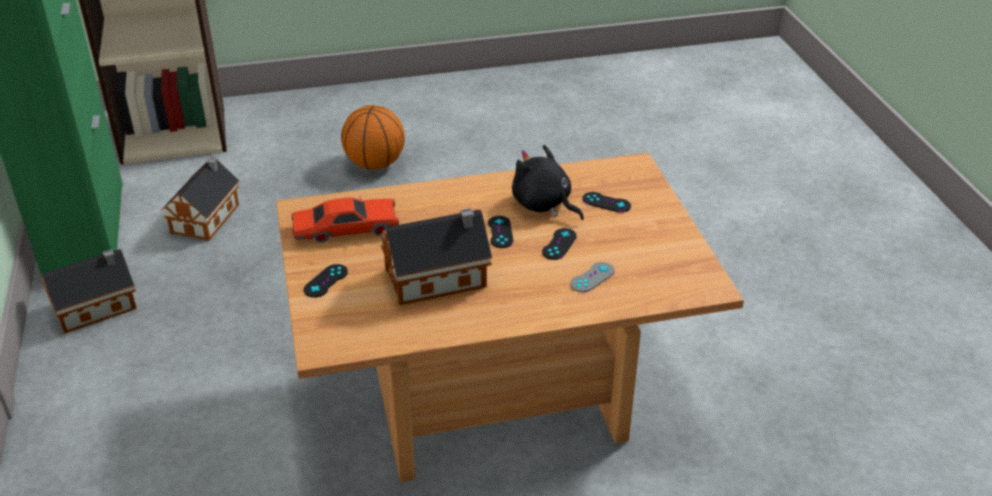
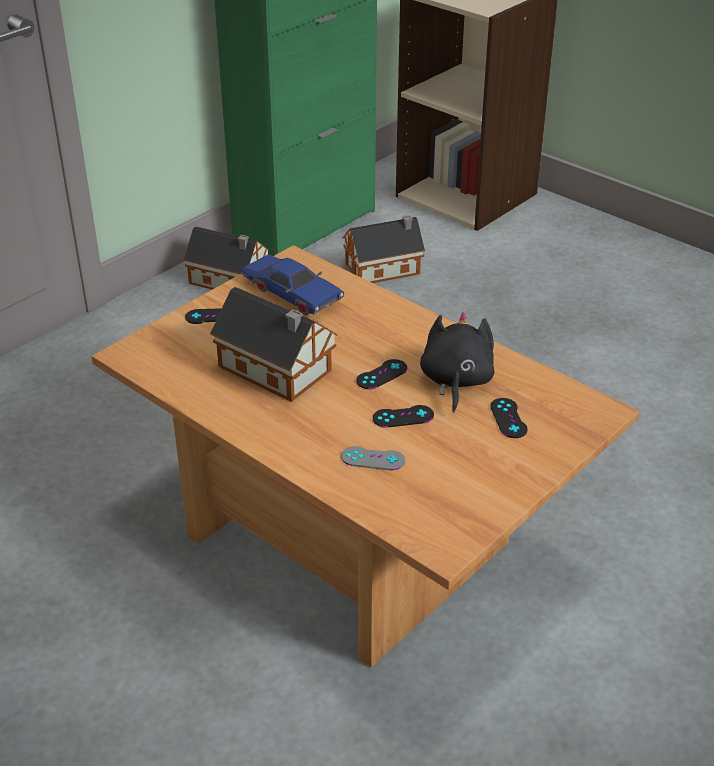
camera: 55 degrees right, 0 degrees up
red toy car [292,198,399,243] -> blue toy car [241,254,344,315]
basketball [341,105,405,170] -> none

